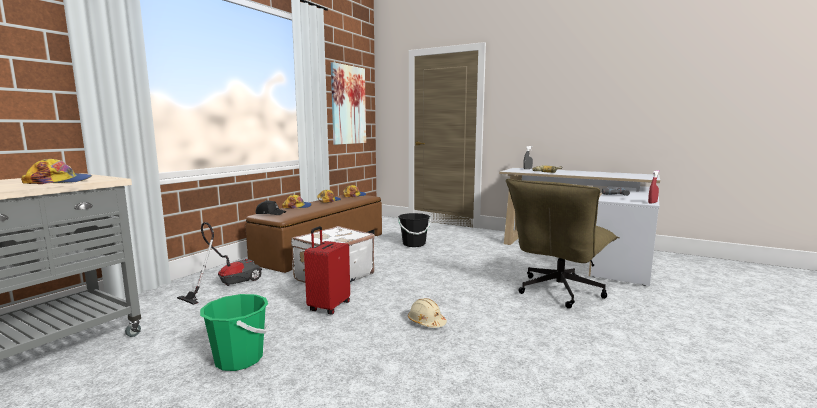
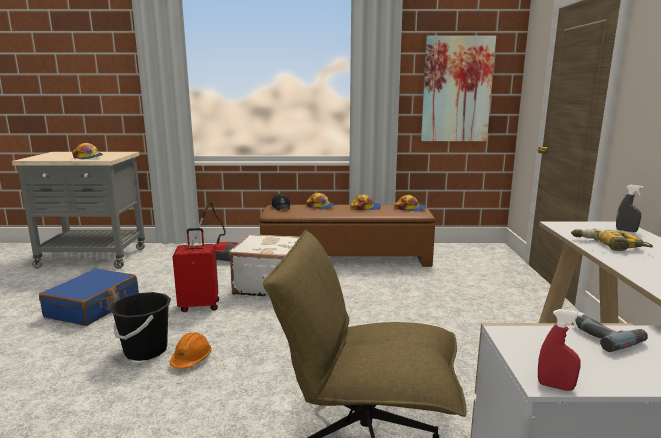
camera: 60 degrees right, 5 degrees up
green bucket [200,294,269,371] -> blue suitcase [39,269,139,326]
black bucket [398,213,431,247] -> black bucket moved to [109,292,171,361]
beige hard hat [408,298,447,328] -> orange hard hat [169,332,212,369]

